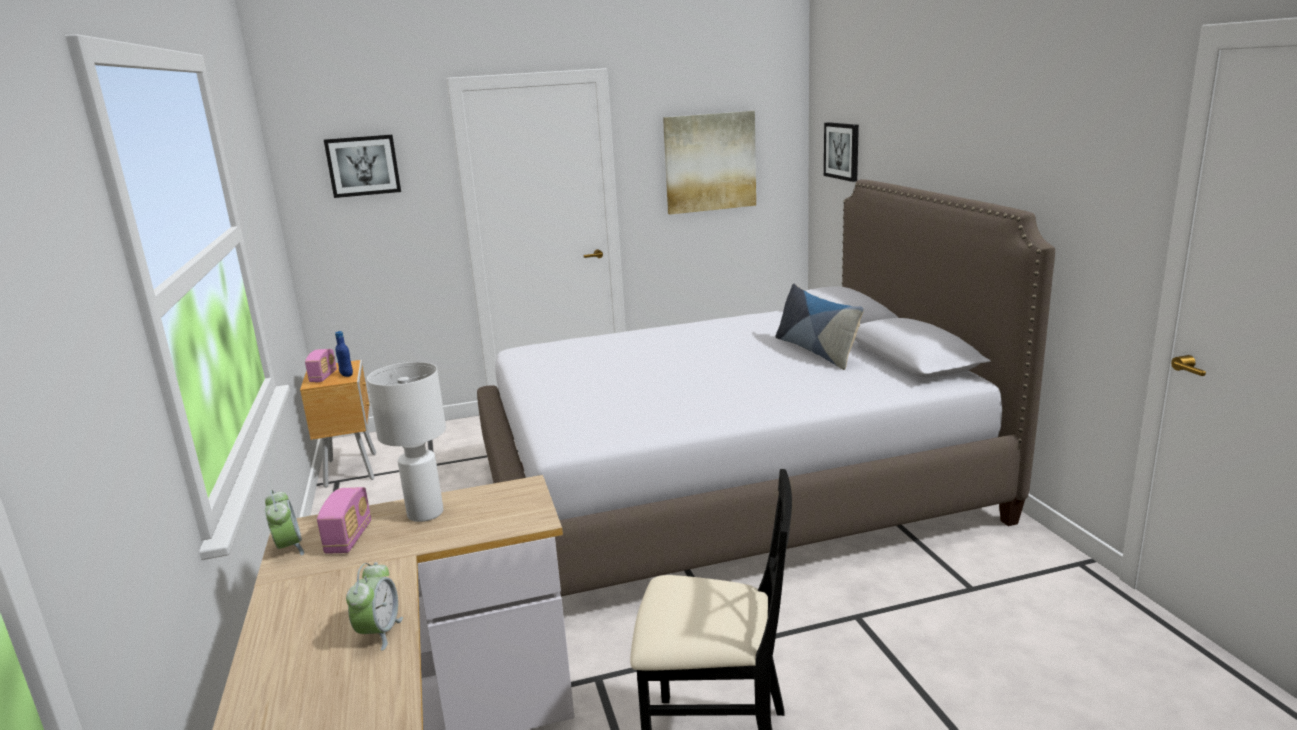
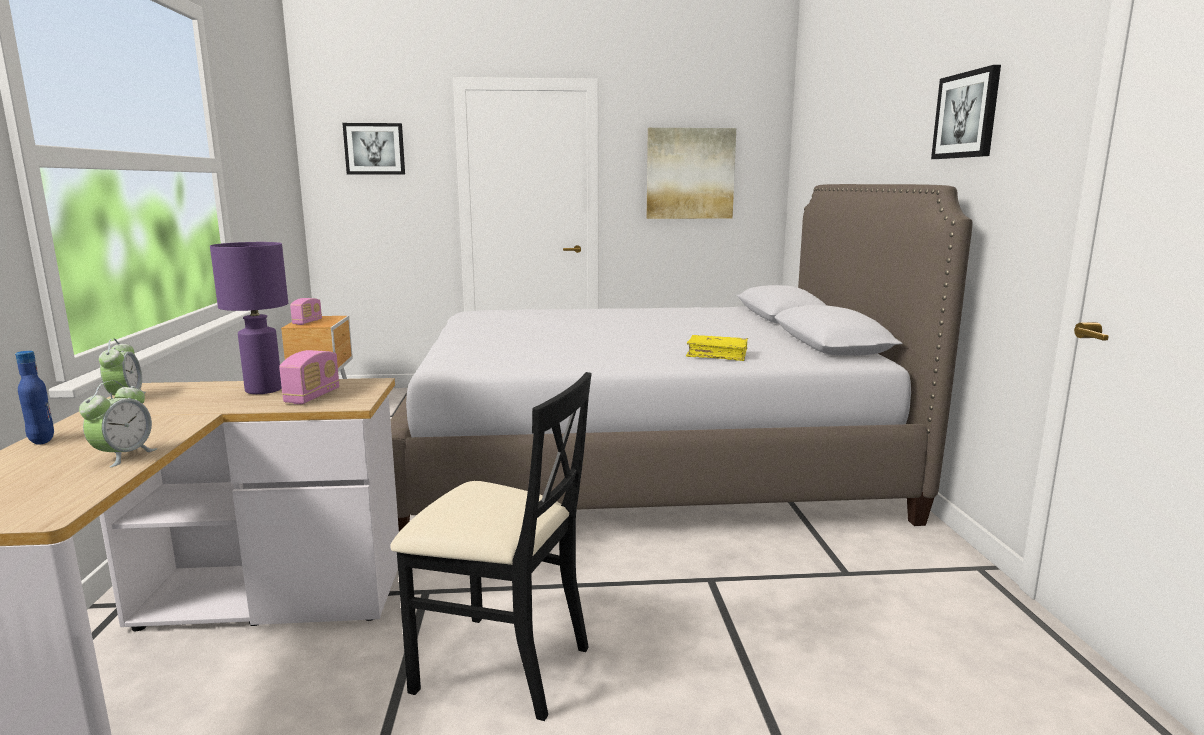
camera: 10 degrees right, 5 degrees down
radio [317,487,371,554] -> radio moved to [279,350,339,404]
blue bottle [335,331,353,377] -> blue bottle moved to [15,351,54,445]
white table lamp [367,362,446,522] -> purple table lamp [210,242,288,394]
pillow [776,283,864,370] -> none
picture [824,122,859,182] -> picture moved to [931,65,1001,159]
none -> yellow book [686,335,748,361]

